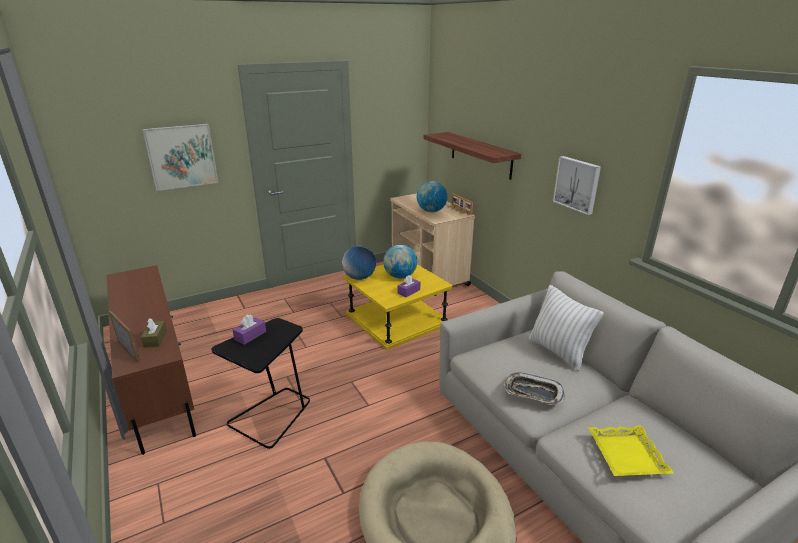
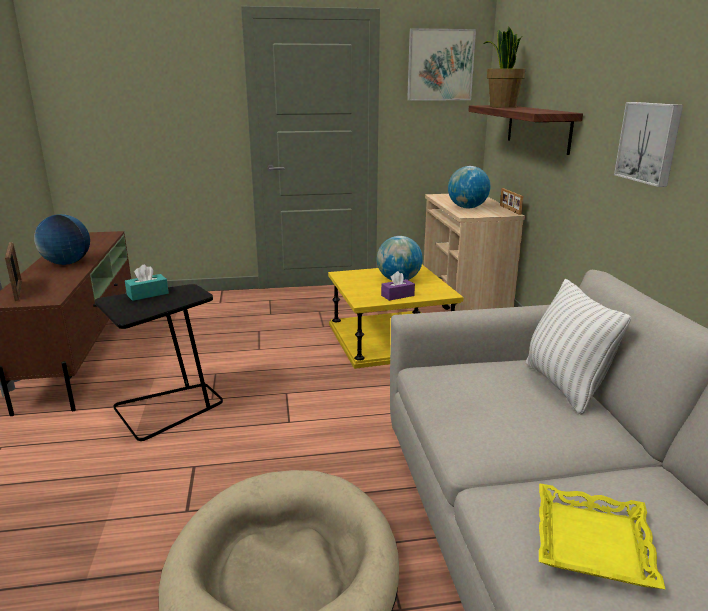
camera: 20 degrees right, 5 degrees down
brown tissue box [141,319,167,348] -> none
picture [142,124,219,191] -> picture moved to [407,28,476,101]
purple tissue box [233,315,266,345] -> turquoise tissue box [125,264,169,301]
globe [342,246,376,280] -> globe moved to [34,214,90,265]
tray [504,372,565,405] -> none
none -> potted plant [484,26,525,108]

